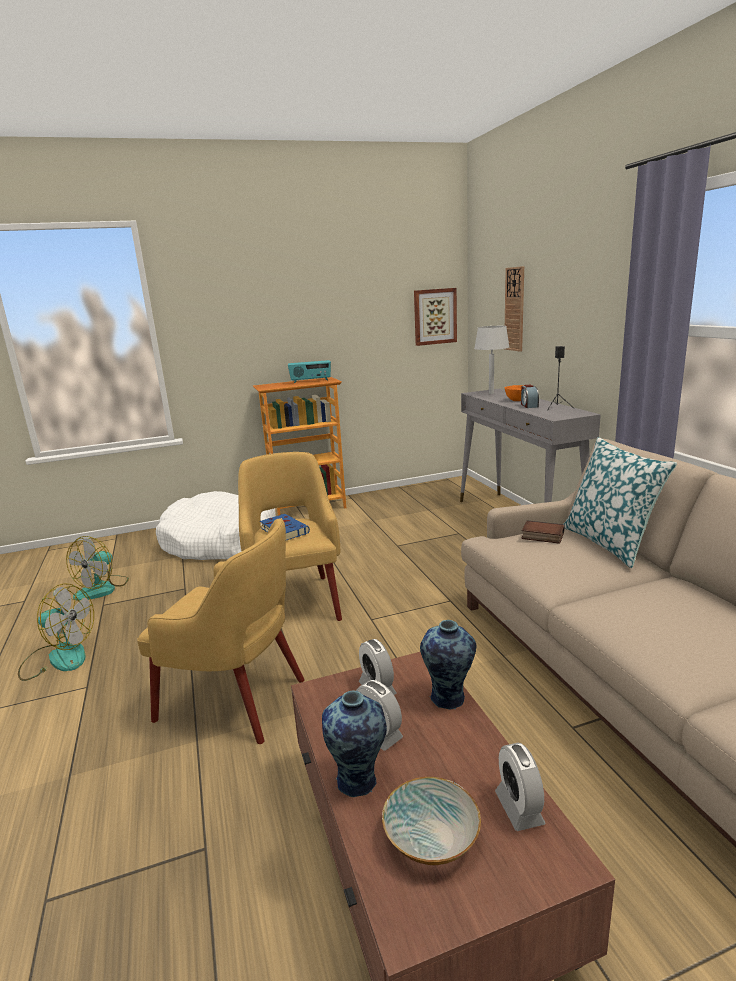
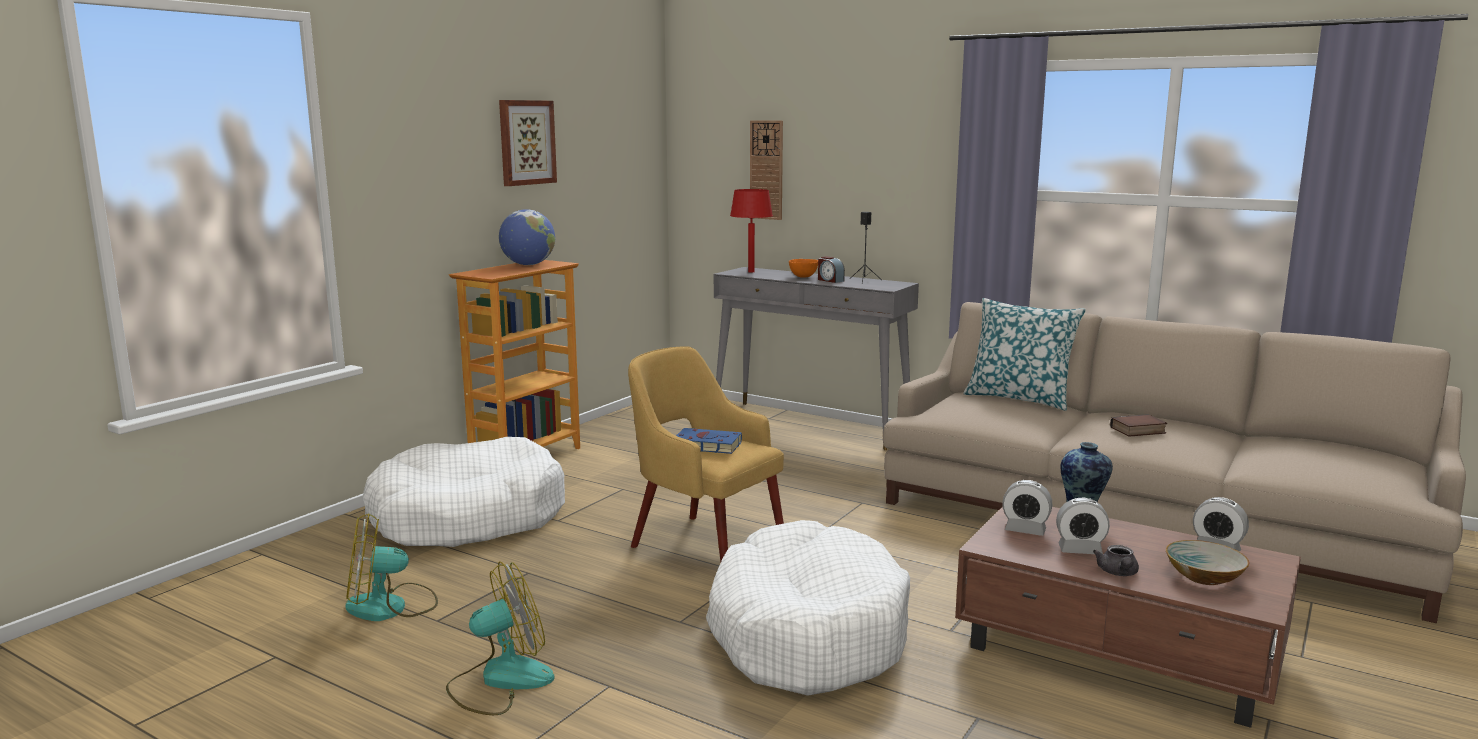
camera: 40 degrees left, 5 degrees down
fan [66,536,129,601] -> fan turned 90 degrees clockwise [345,513,438,621]
yellow armchair [137,518,305,744] -> white dog bed [706,520,910,696]
radio [288,360,331,383] -> globe [499,209,555,265]
vase [322,690,387,797] -> grey teapot [1093,545,1139,576]
picture [414,288,457,346] -> picture moved to [499,100,557,186]
grey table lamp [474,326,509,394] -> red table lamp [730,189,773,273]
book [521,520,565,544] -> book moved to [1110,414,1167,437]

